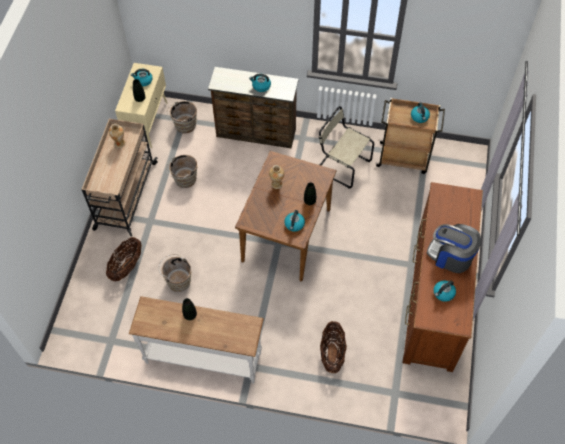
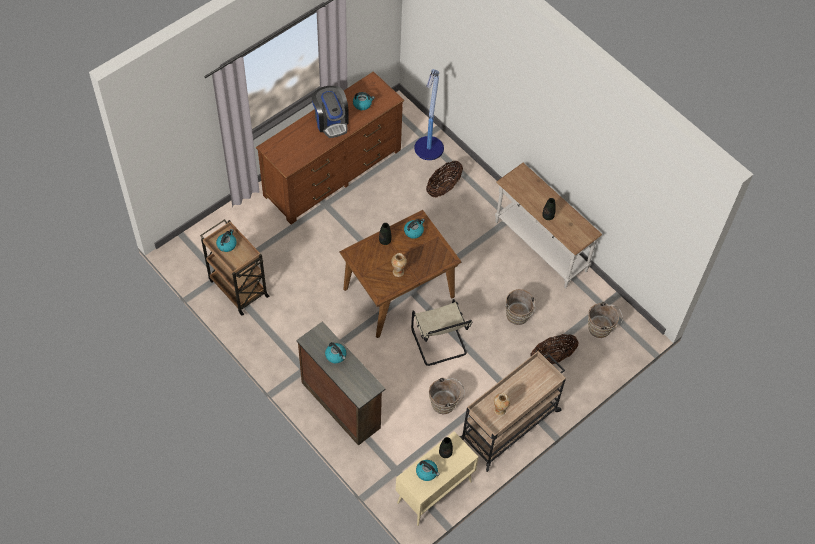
camera: 145 degrees left, 0 degrees up
brown bucket [167,101,197,134] -> brown bucket moved to [588,302,623,338]
beige chair [319,106,374,189] -> beige chair moved to [411,299,472,366]
none -> floor lamp [414,69,444,160]

